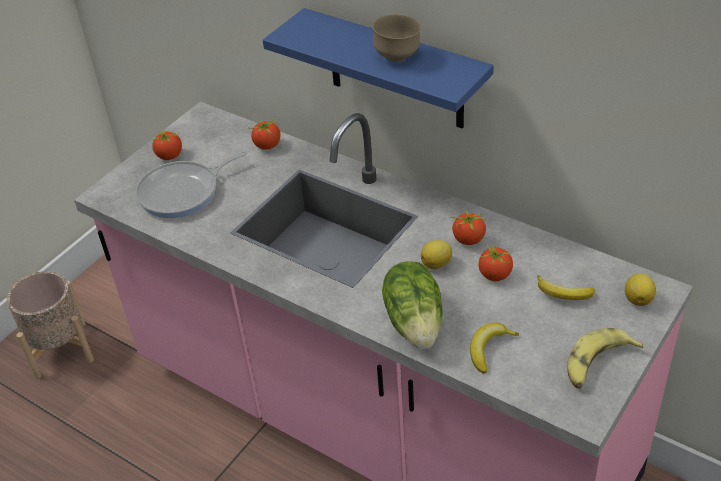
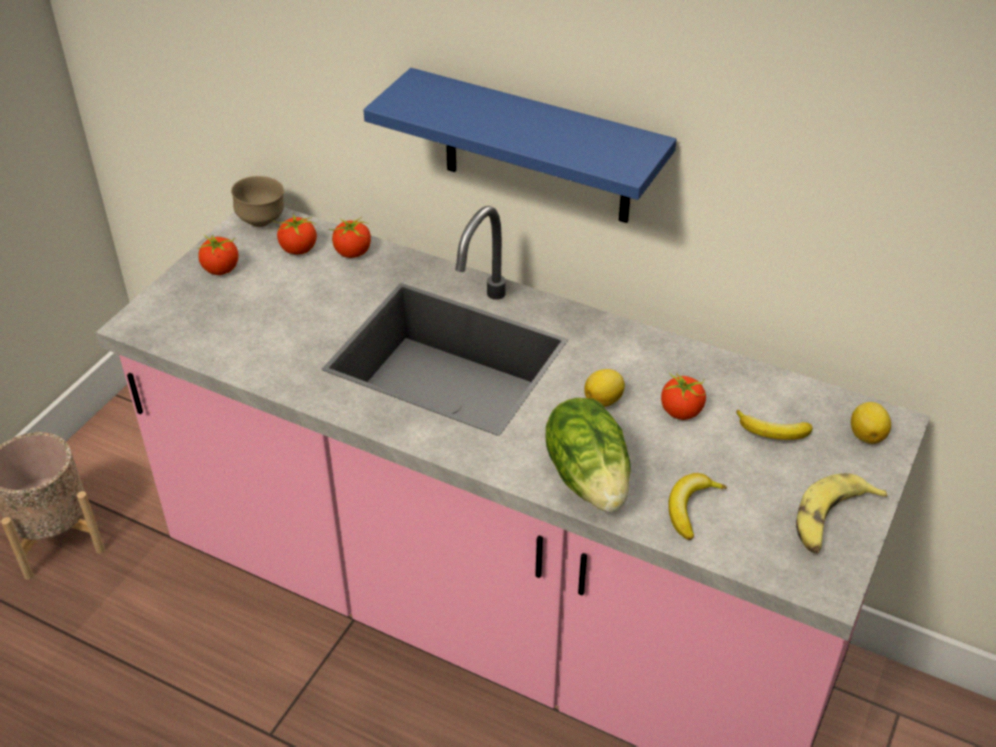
camera: 10 degrees left, 0 degrees up
frying pan [135,151,247,218] -> none
brown bowl [373,14,421,62] -> brown bowl moved to [231,176,284,227]
tomato [450,210,487,245] -> tomato moved to [273,214,317,254]

